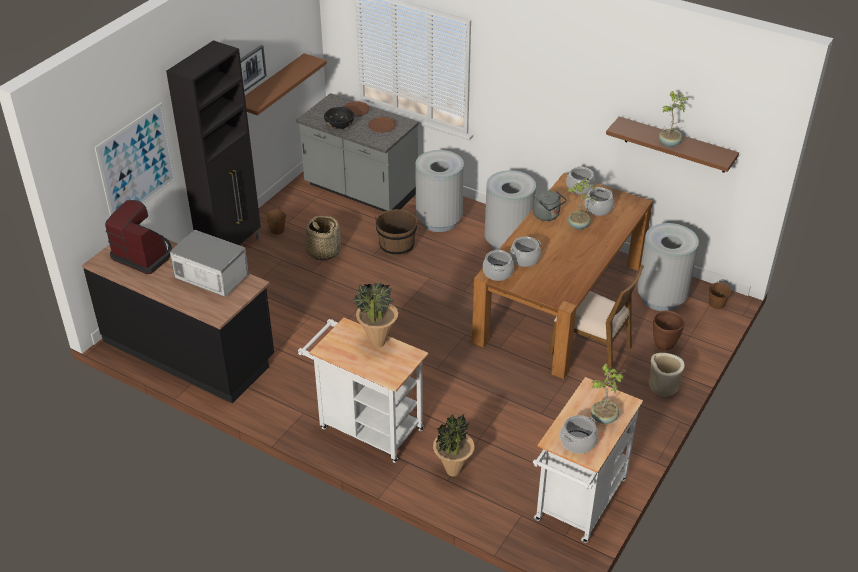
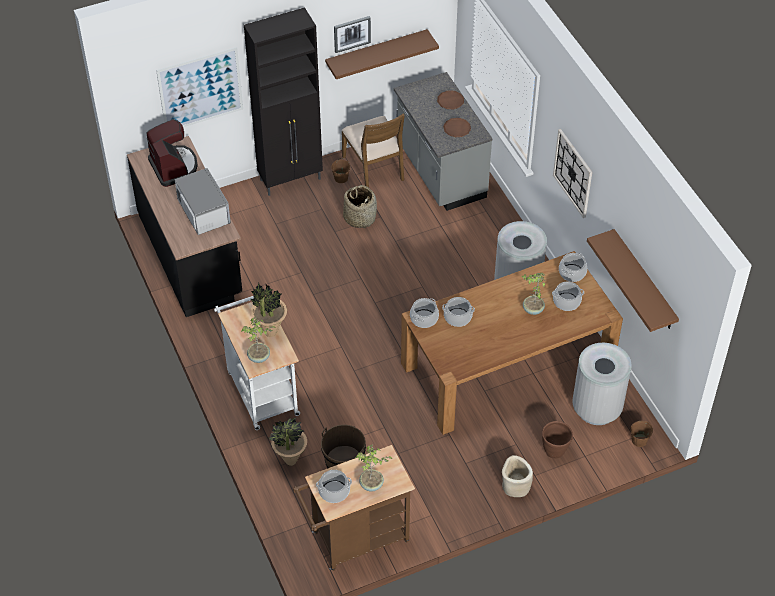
camera: 35 degrees right, 10 degrees up
black bowl [324,107,354,129] -> none
brown bucket [375,209,418,257] -> brown bucket moved to [321,424,366,468]
grey trash can [415,150,464,232] -> none
grey kettle [533,190,566,221] -> none
white cart [533,377,643,543] -> brown cart [293,445,415,571]
brown chair [549,264,644,374] -> brown chair moved to [342,113,405,187]
potted plant [659,91,689,147] -> potted plant moved to [242,317,276,363]
none -> wall clock [553,129,592,218]

